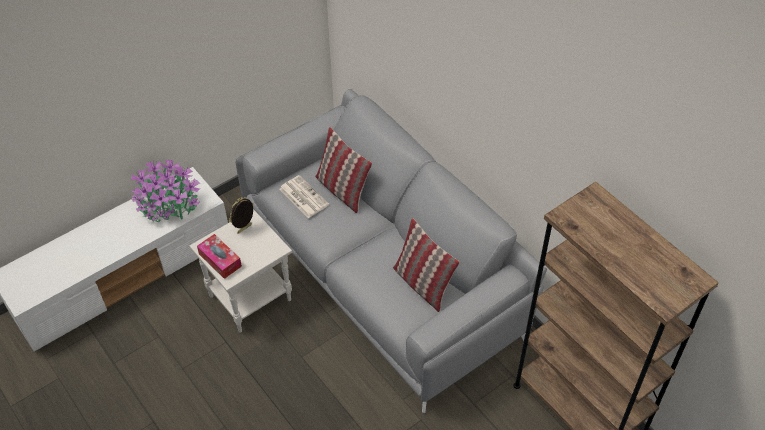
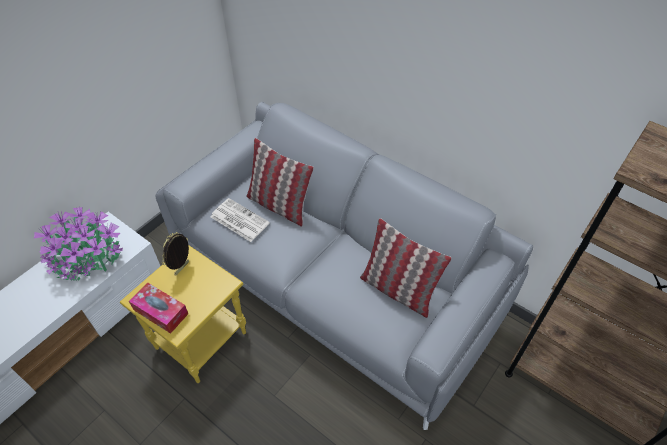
camera: 15 degrees left, 0 degrees up
white side table [189,209,292,333] -> yellow side table [120,246,246,383]

